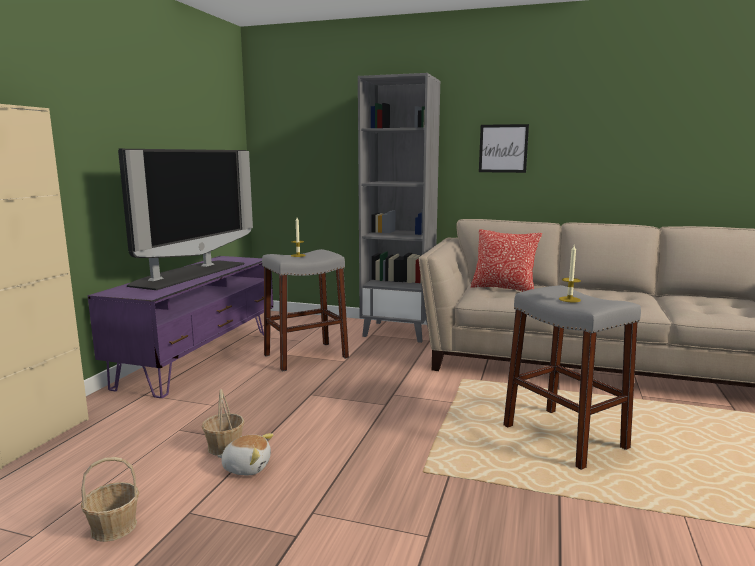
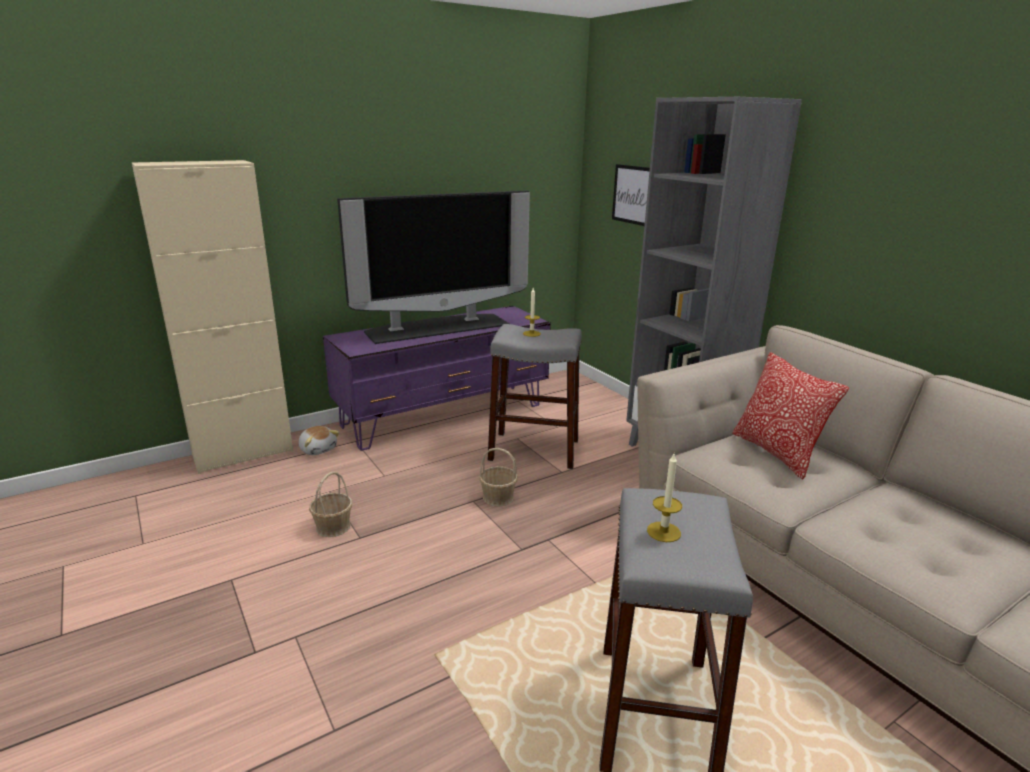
camera: 40 degrees right, 10 degrees up
basket [81,457,139,542] -> basket moved to [479,448,518,507]
plush toy [218,433,273,475] -> plush toy moved to [299,426,340,455]
picture [479,124,529,173] -> picture moved to [612,164,650,226]

